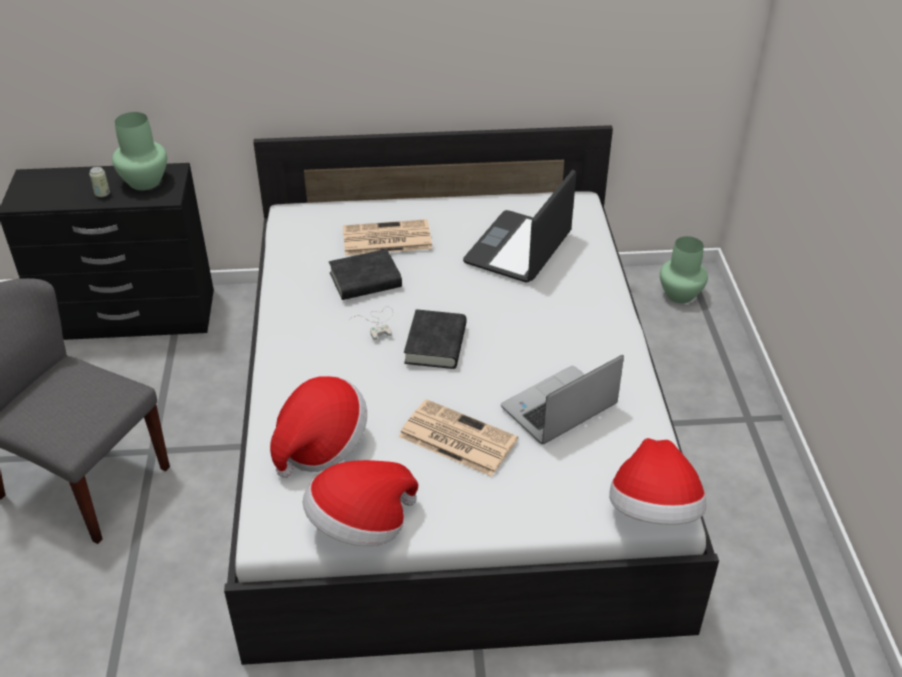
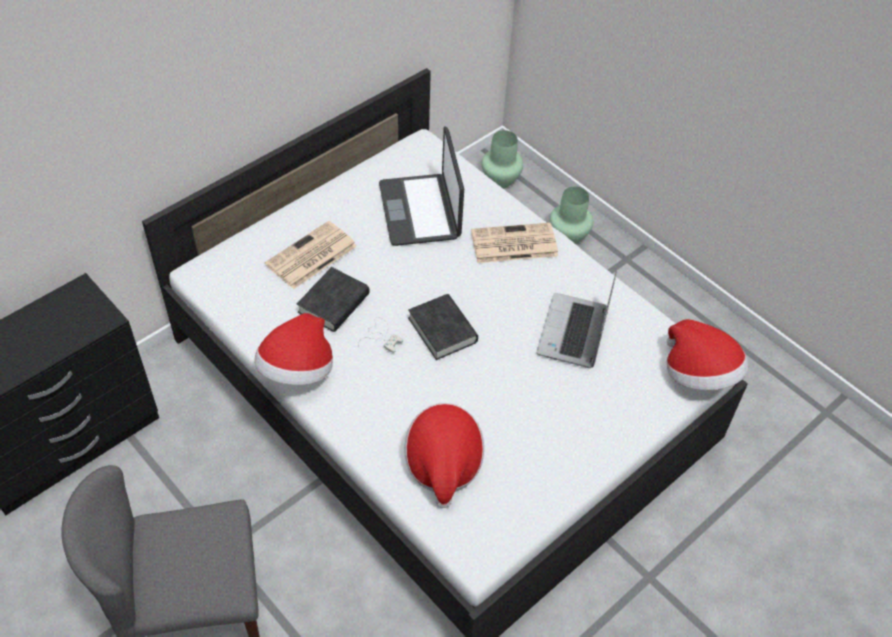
camera: 40 degrees left, 10 degrees up
can [89,167,110,197] -> none
green vase [112,112,167,190] -> green vase moved to [550,186,593,244]
hat [302,460,418,546] -> hat moved to [254,313,333,385]
newspaper [398,399,518,477] -> newspaper moved to [471,223,558,263]

